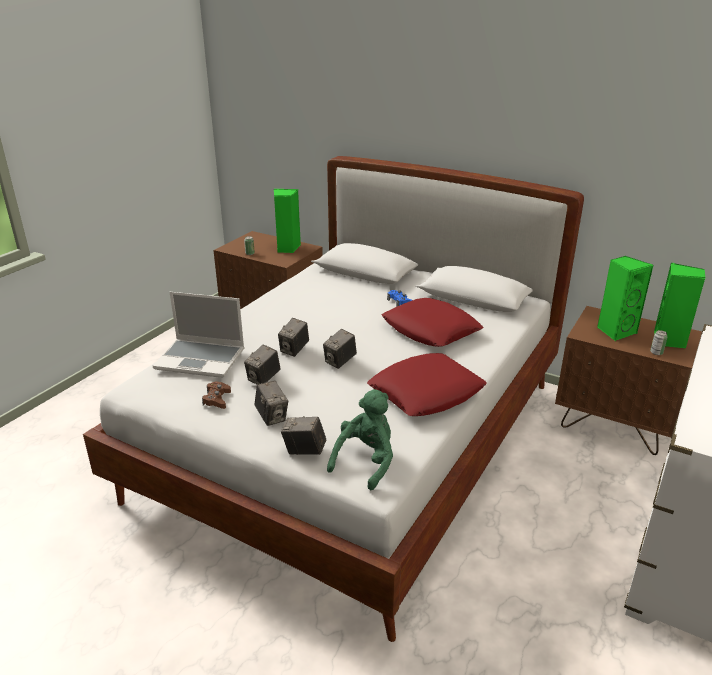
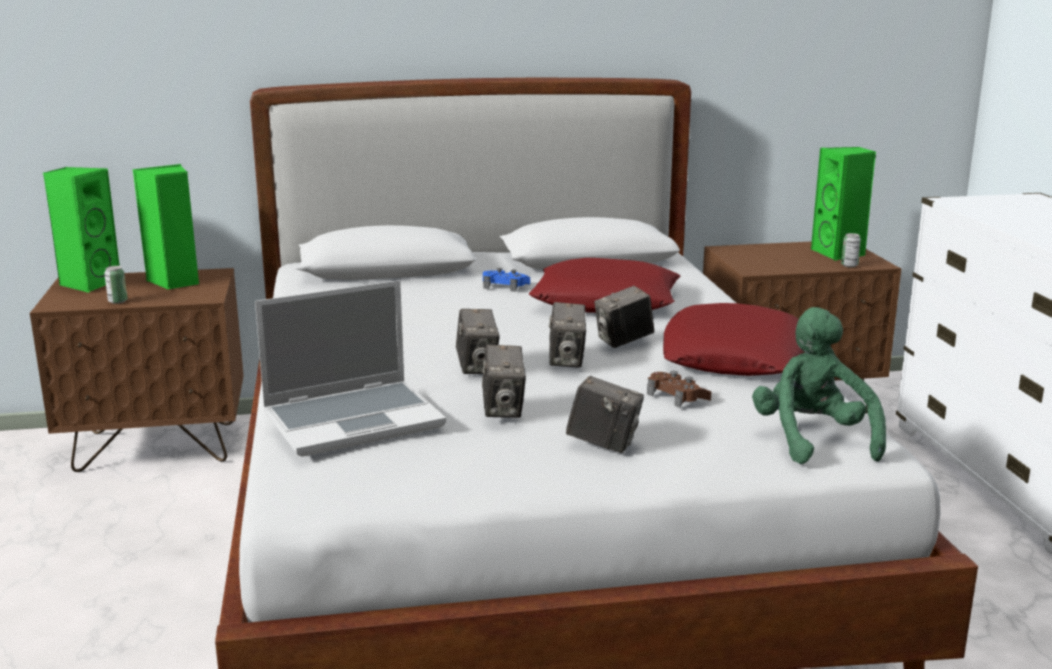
camera: 40 degrees left, 10 degrees down
brown game controller [202,382,231,409] -> brown game controller moved to [647,371,711,408]
camera [281,416,326,455] -> camera moved to [594,285,654,348]
green speaker [597,256,653,341] -> green speaker moved to [43,167,120,293]

